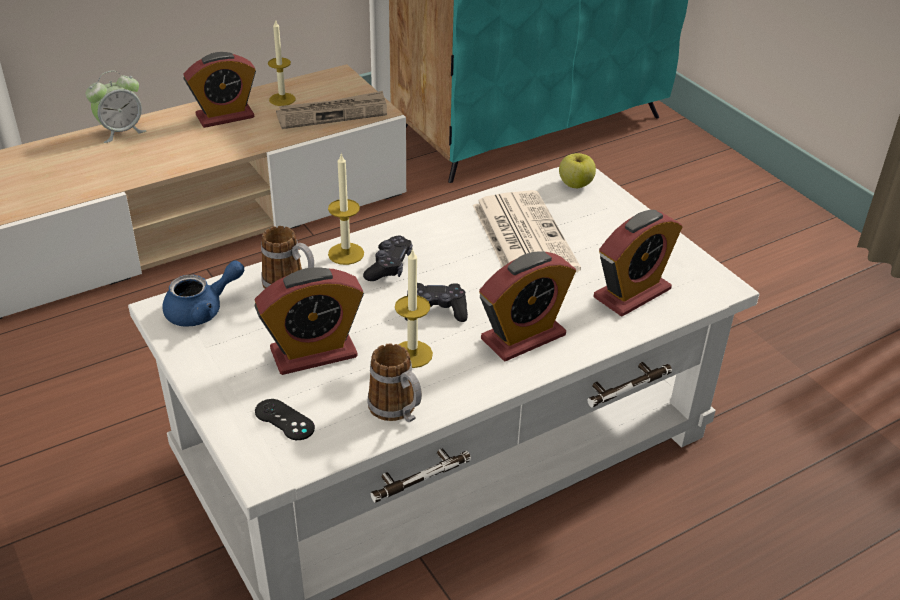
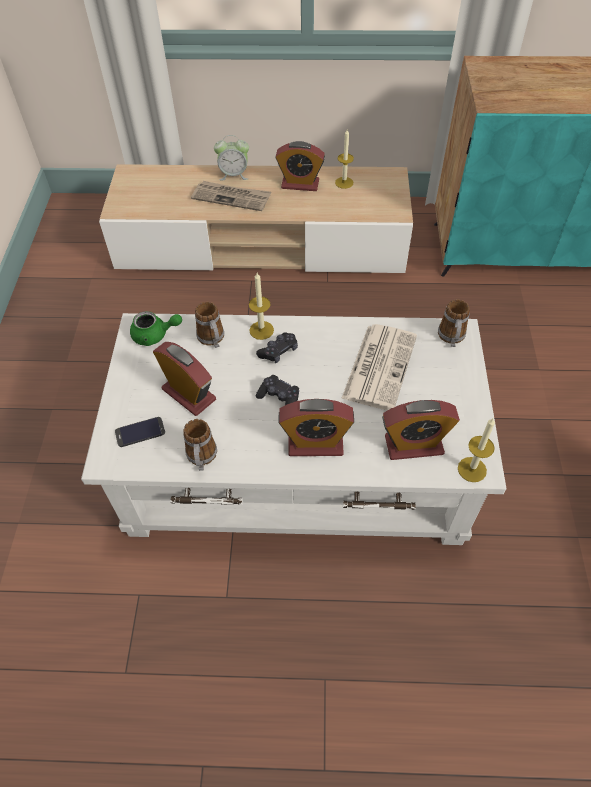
camera: 35 degrees right, 15 degrees up
blue teapot [162,261,244,327] -> green teapot [130,311,182,346]
alarm clock [254,267,364,375] -> alarm clock turned 150 degrees counterclockwise [153,342,216,416]
black game controller [255,399,315,440] -> phone [115,417,165,447]
newspaper [276,91,387,129] -> newspaper moved to [191,181,271,211]
candle [395,248,433,368] -> candle moved to [458,418,495,482]
apple [559,153,596,188] -> mug [438,299,470,347]

